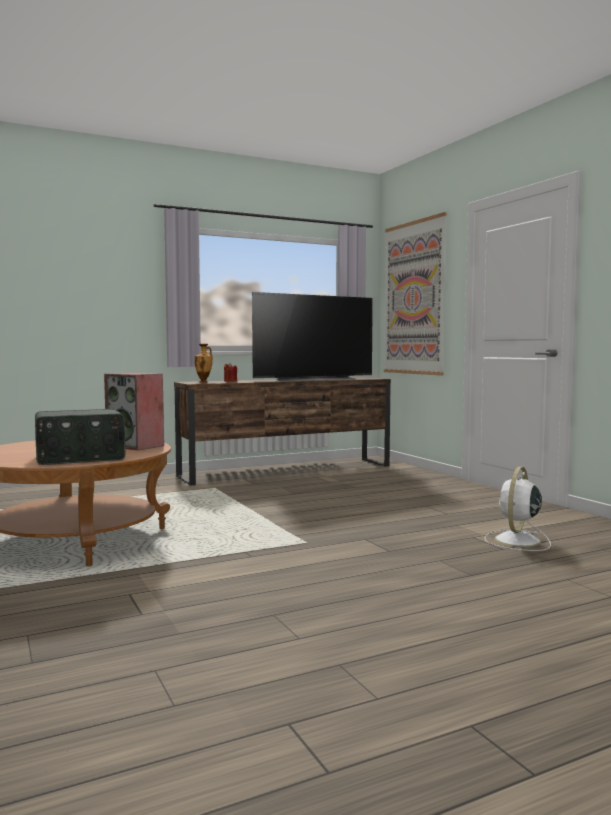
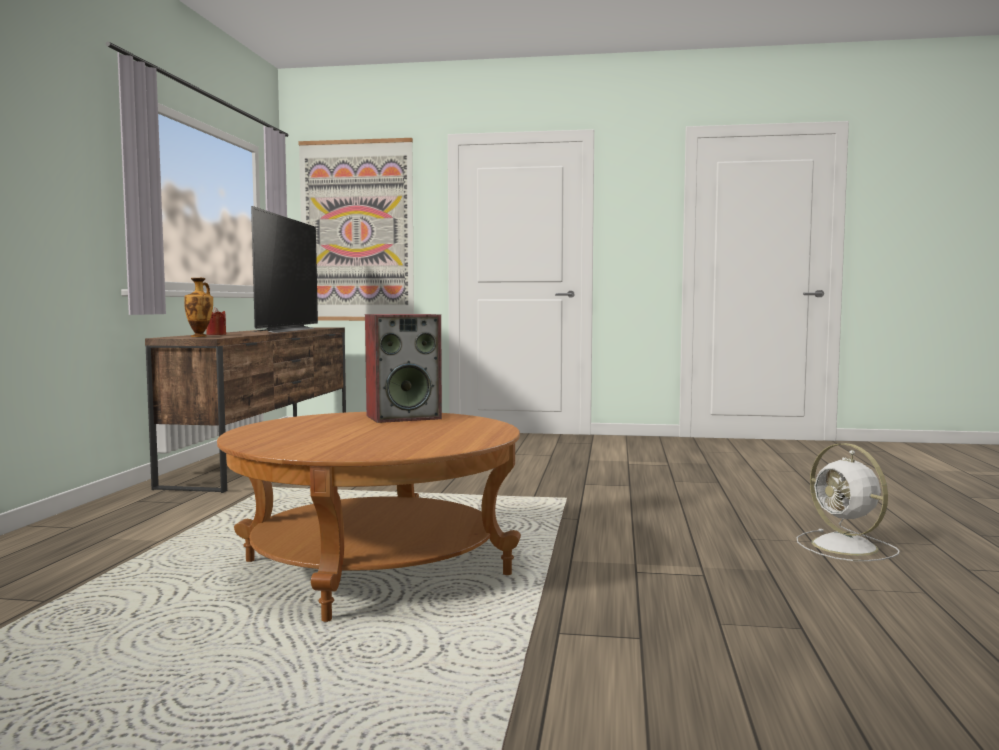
camera: 55 degrees left, 0 degrees up
radio [35,409,125,465] -> none
white fan [485,467,551,551] -> white fan moved to [797,443,900,561]

